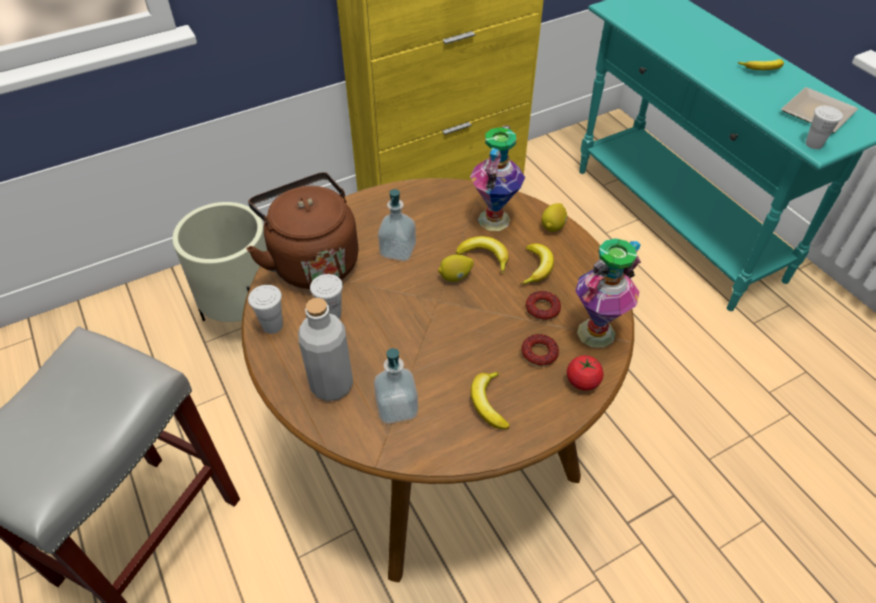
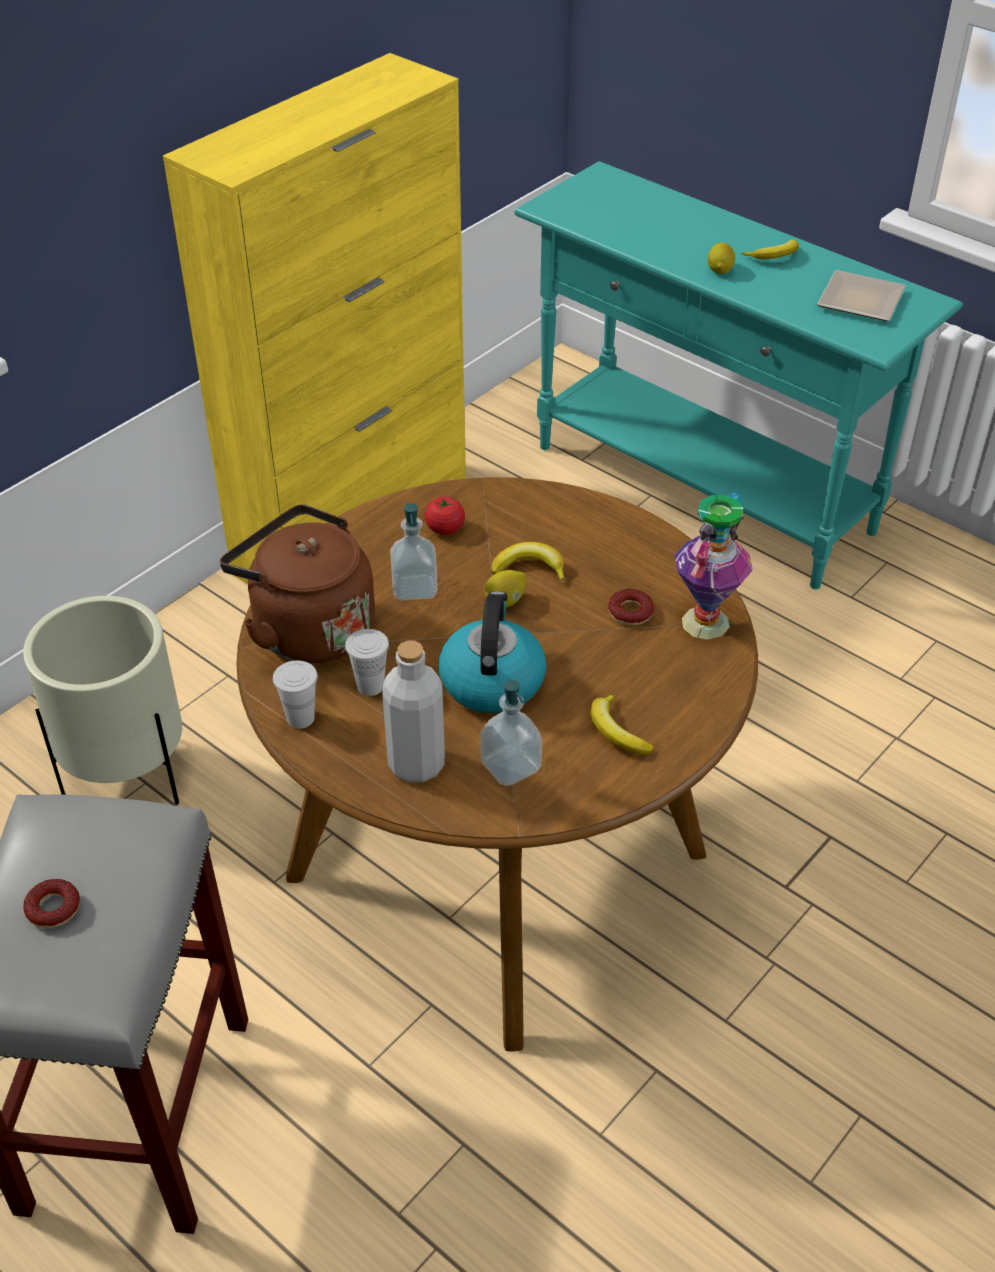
camera: 20 degrees left, 5 degrees down
vase [470,125,525,231] -> none
banana [520,243,554,284] -> none
donut [521,334,559,367] -> donut moved to [23,879,80,928]
lemon [541,203,567,232] -> lemon moved to [708,243,735,274]
tomato [567,355,604,390] -> tomato moved to [425,497,465,535]
white cup [805,106,843,149] -> none
none -> kettle [439,591,546,713]

